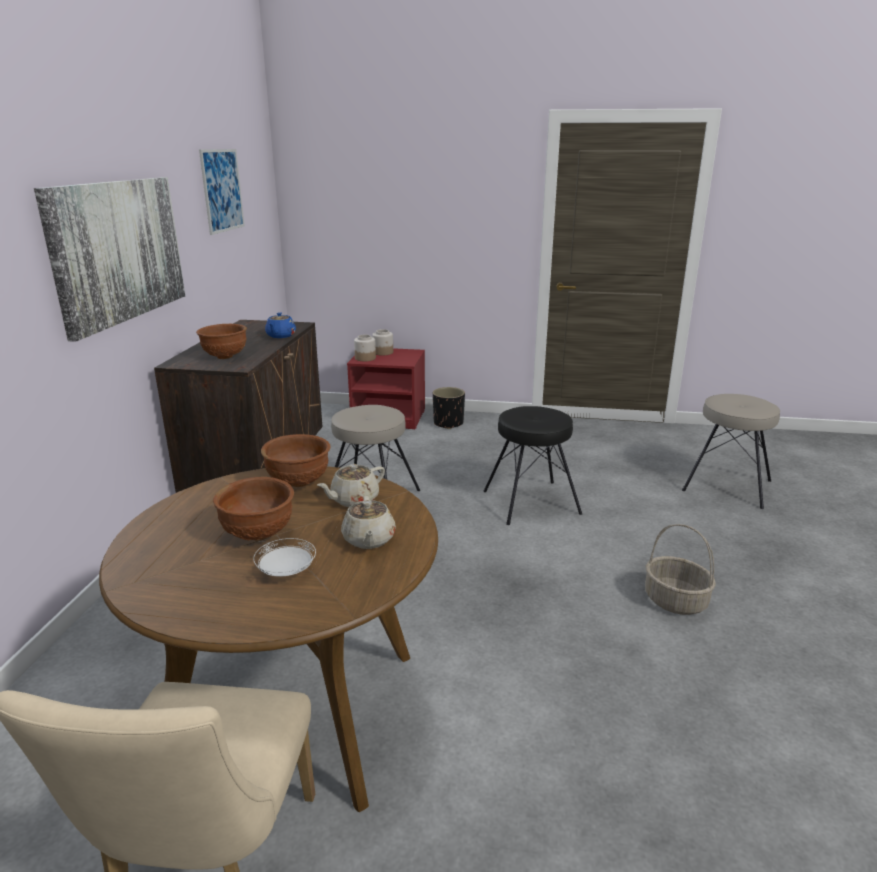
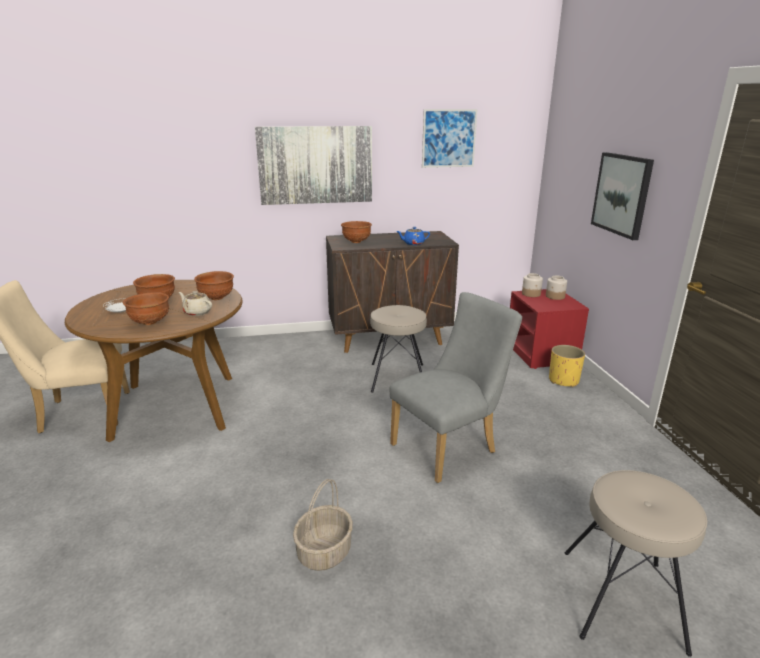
camera: 70 degrees right, 0 degrees up
beige teapot [341,496,396,549] -> brown bowl [123,292,169,325]
black planter [433,387,465,429] -> yellow planter [549,345,585,387]
black stool [483,406,582,525] -> grey chair [389,292,522,483]
none -> picture [591,152,654,240]

